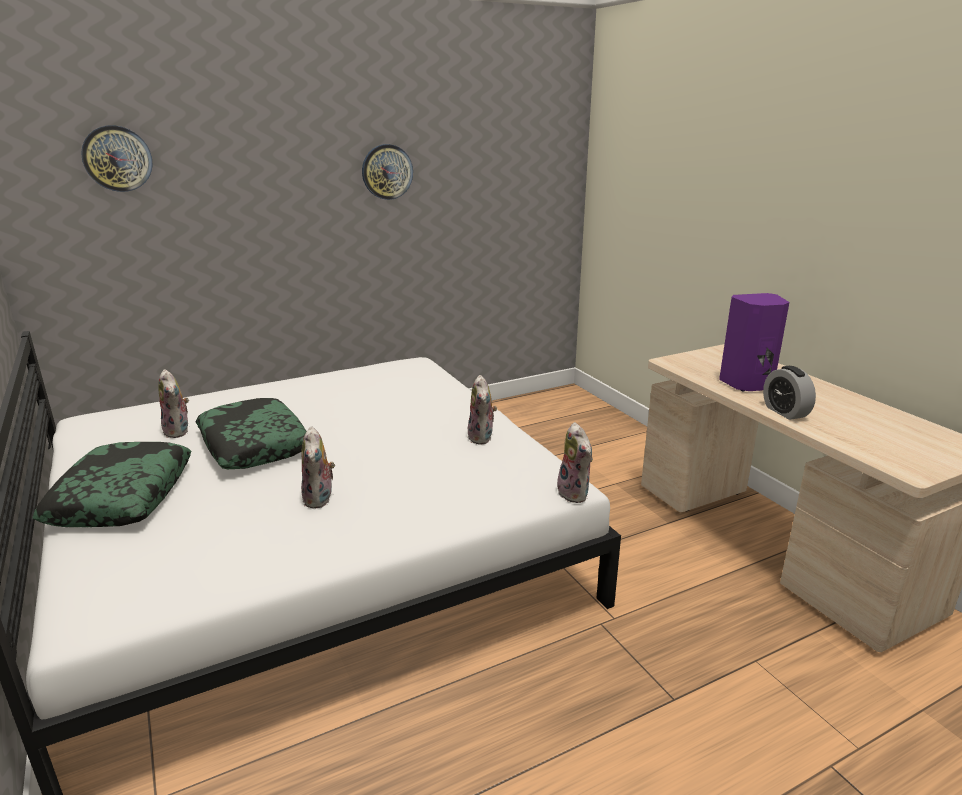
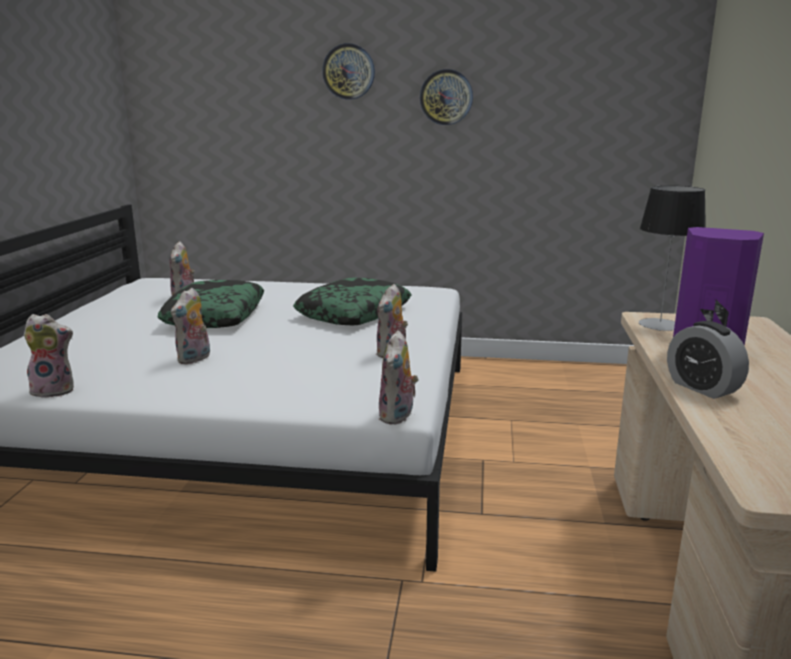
camera: 35 degrees right, 5 degrees down
pillow [33,442,191,527] -> pillow moved to [293,278,412,325]
wall clock [81,125,153,192] -> wall clock moved to [322,43,375,99]
alarm clock [763,366,816,420] -> alarm clock turned 45 degrees counterclockwise [667,321,749,399]
none -> plush toy [24,314,74,398]
none -> table lamp [639,186,706,331]

